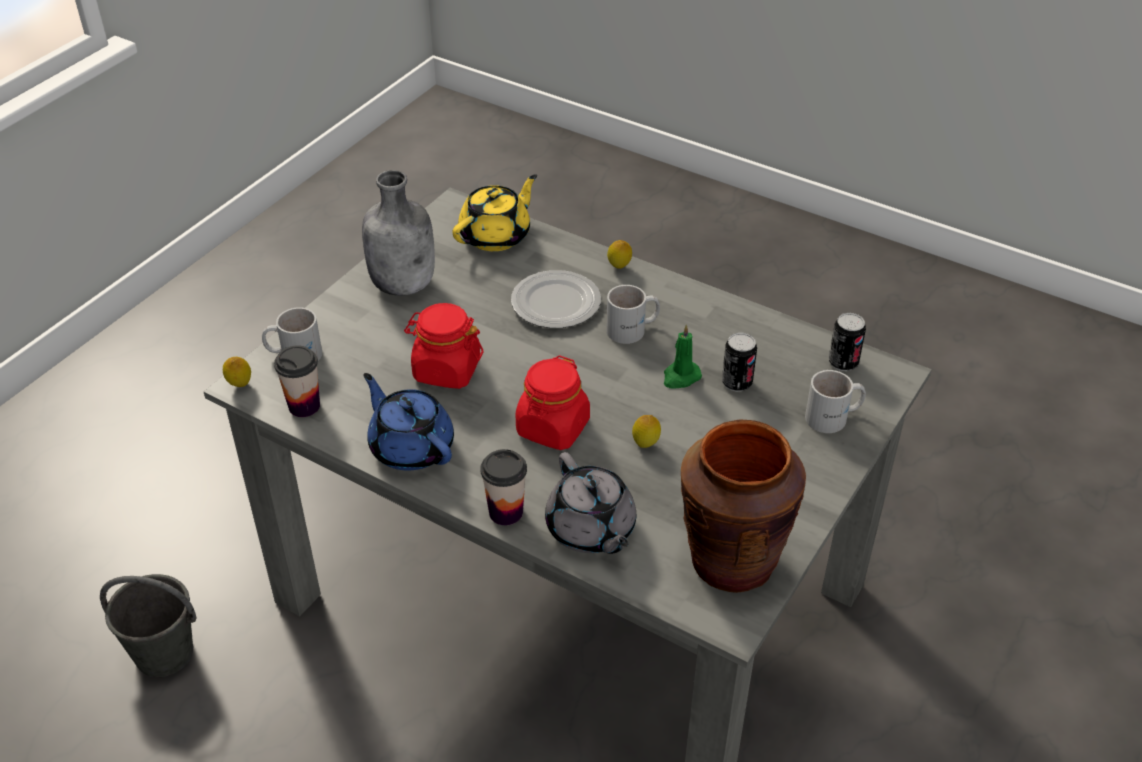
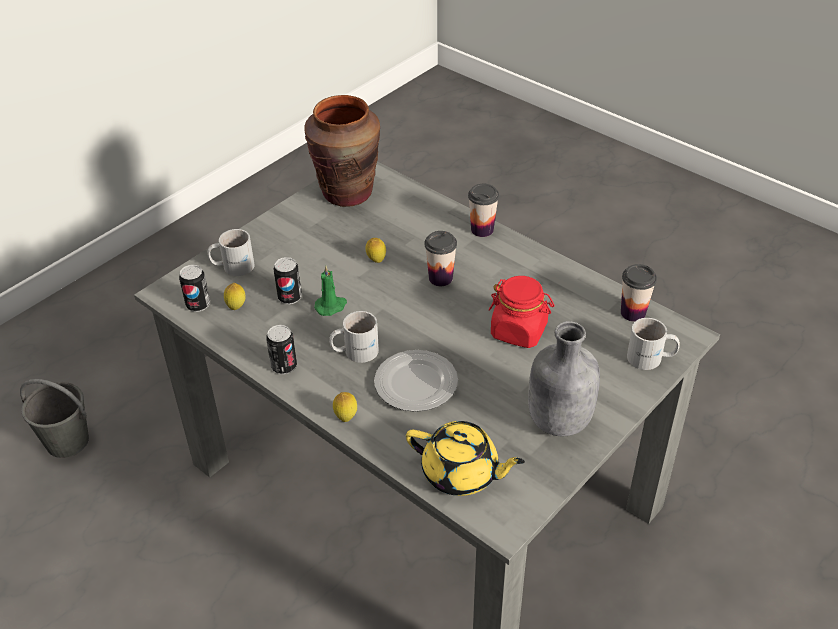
camera: 170 degrees left, 0 degrees up
grey bucket [100,574,197,677] -> grey bucket moved to [20,379,89,458]
lemon [223,357,251,387] -> lemon moved to [224,283,246,310]
blue teapot [363,373,454,471] -> none
yellow teapot [452,174,537,251] -> yellow teapot turned 120 degrees counterclockwise [406,421,525,496]
red jar [516,355,590,450] -> cup [424,231,457,286]
grey teapot [545,452,636,554] -> none
none -> can [266,325,297,374]

